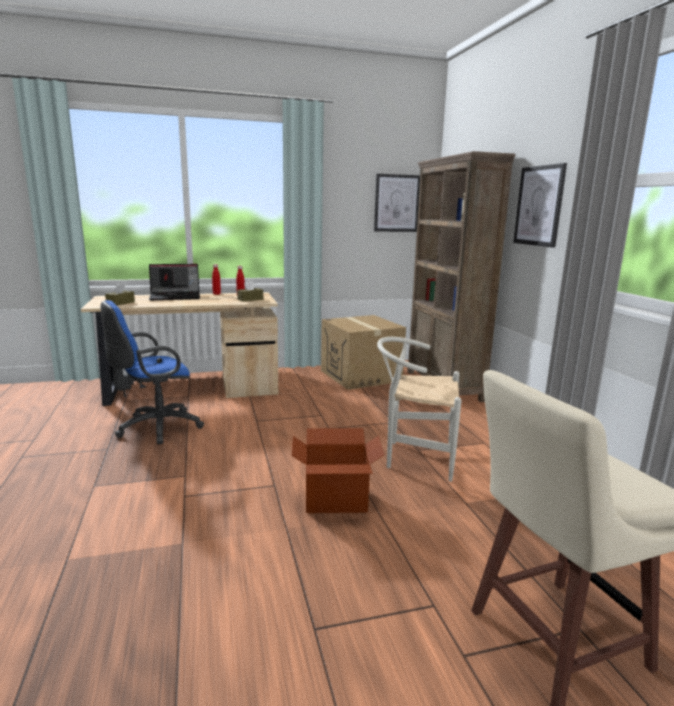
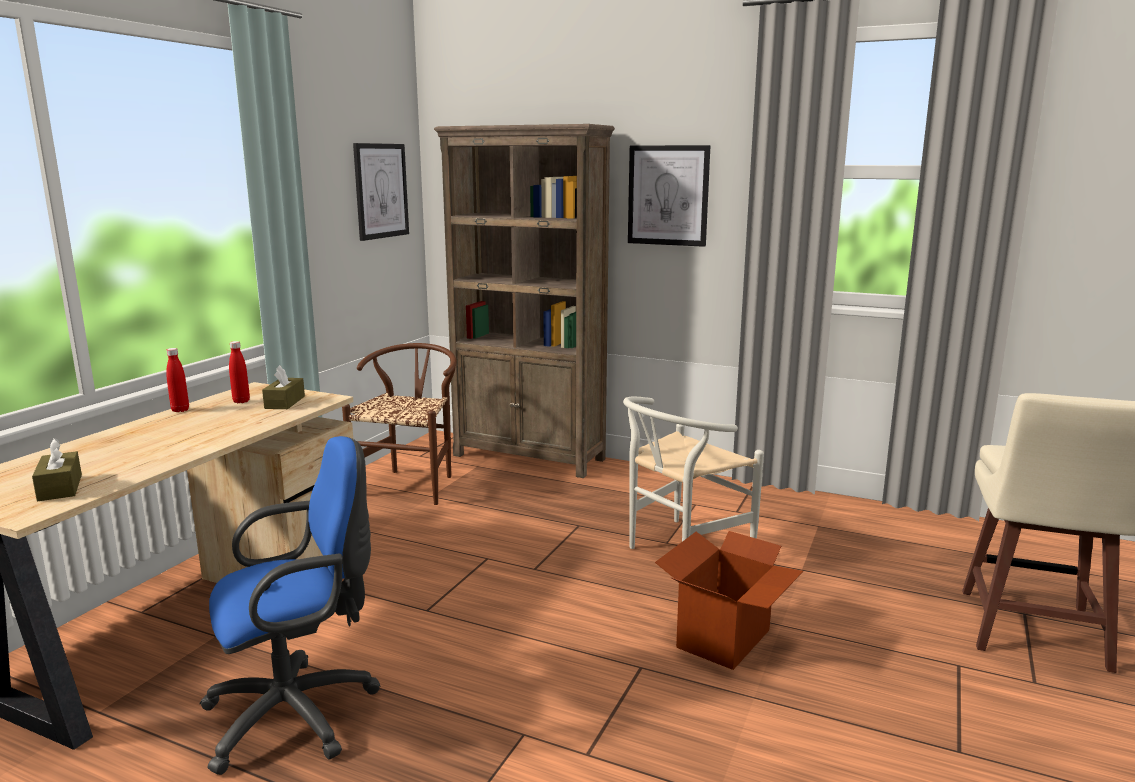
camera: 50 degrees left, 0 degrees up
blue office chair [101,300,204,444] -> blue office chair turned 120 degrees counterclockwise [199,436,381,775]
laptop [149,264,200,300] -> none
cardboard box [321,315,406,390] -> brown chair [342,343,457,505]

